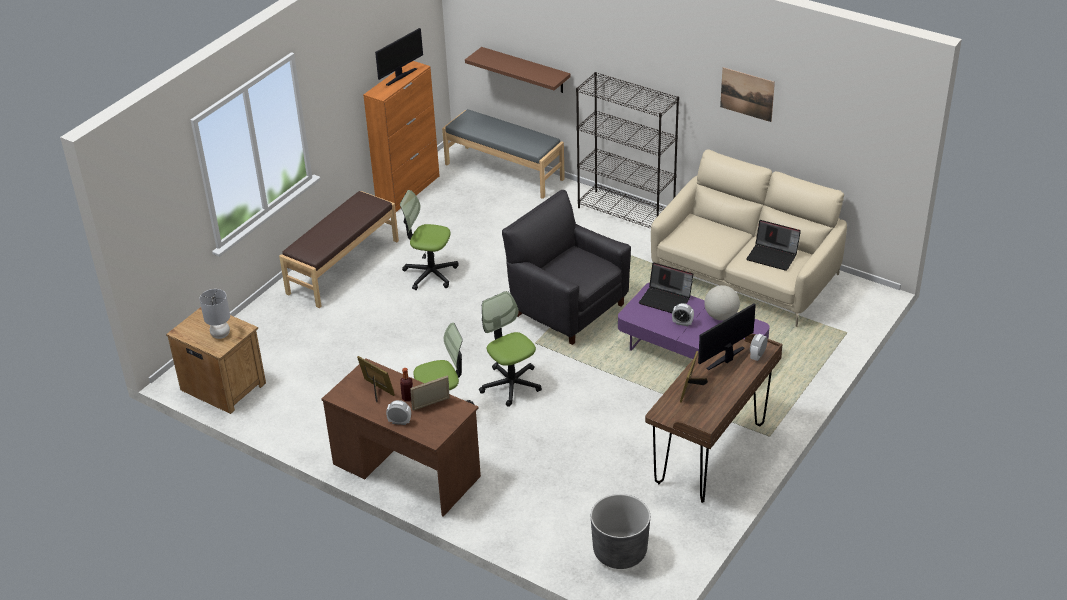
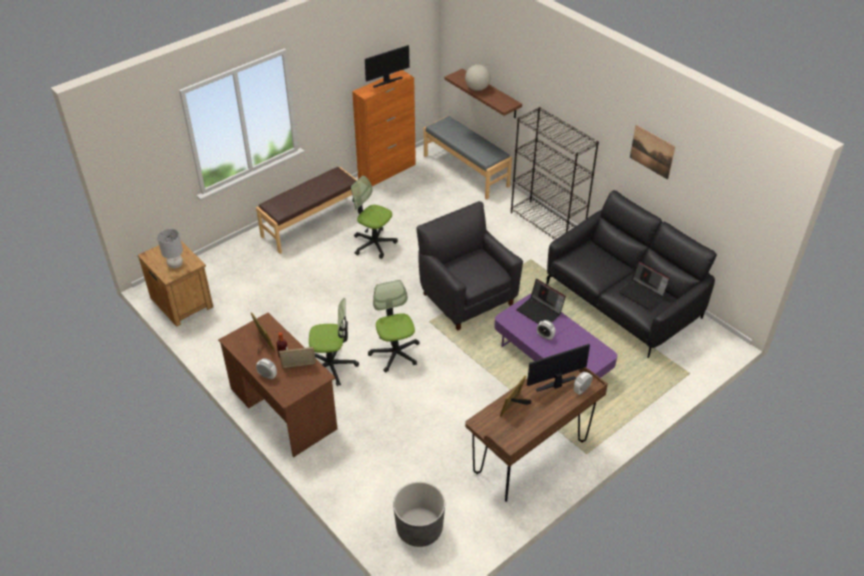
camera: 15 degrees right, 5 degrees up
beige sofa [651,150,847,327] -> black sofa [547,190,717,358]
globe [704,285,740,321] -> globe moved to [465,65,491,91]

